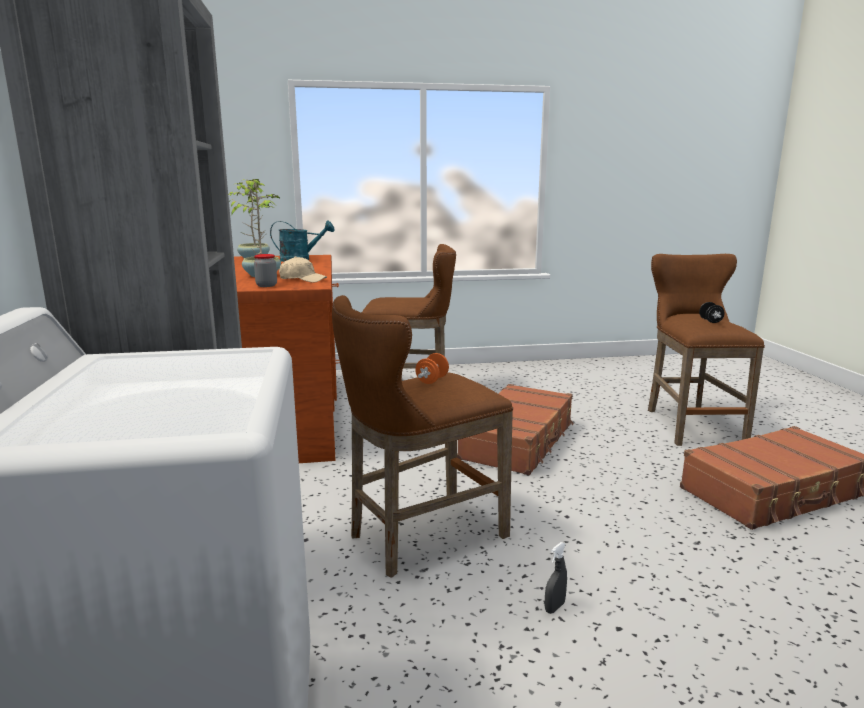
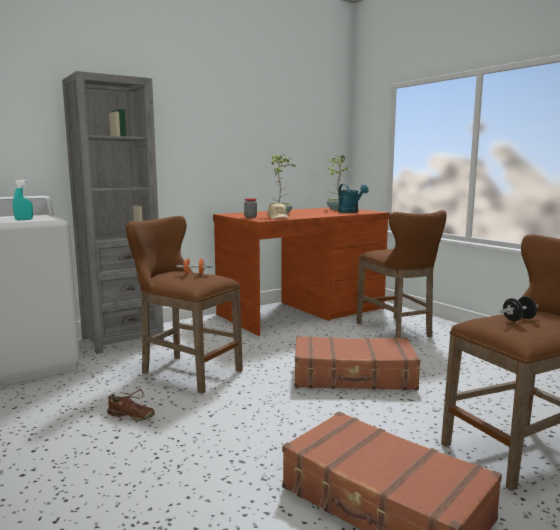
camera: 65 degrees right, 5 degrees down
grey spray bottle [545,542,567,614] -> brown shoe [107,390,155,421]
none -> turquoise spray bottle [13,180,33,220]

